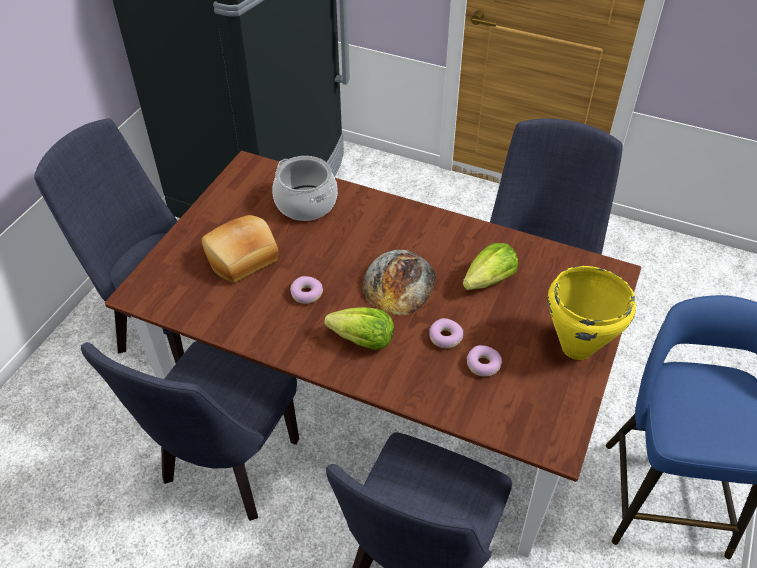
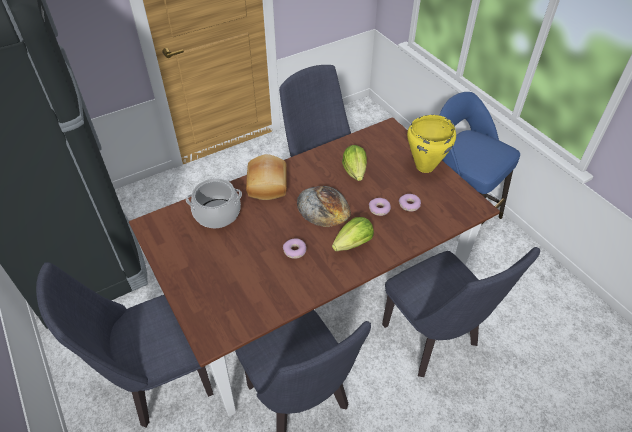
camera: 55 degrees left, 0 degrees up
bread [202,215,279,283] -> bread moved to [246,154,287,200]

